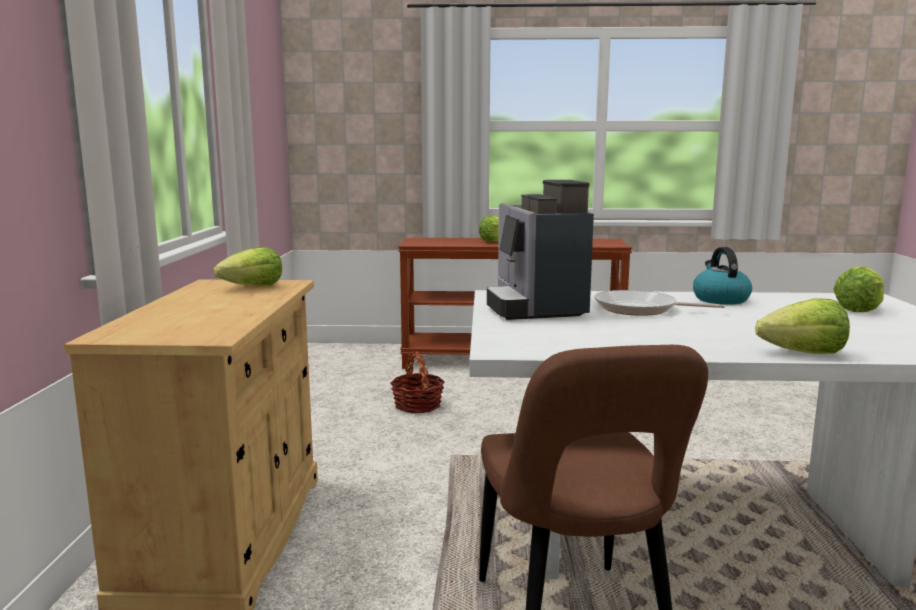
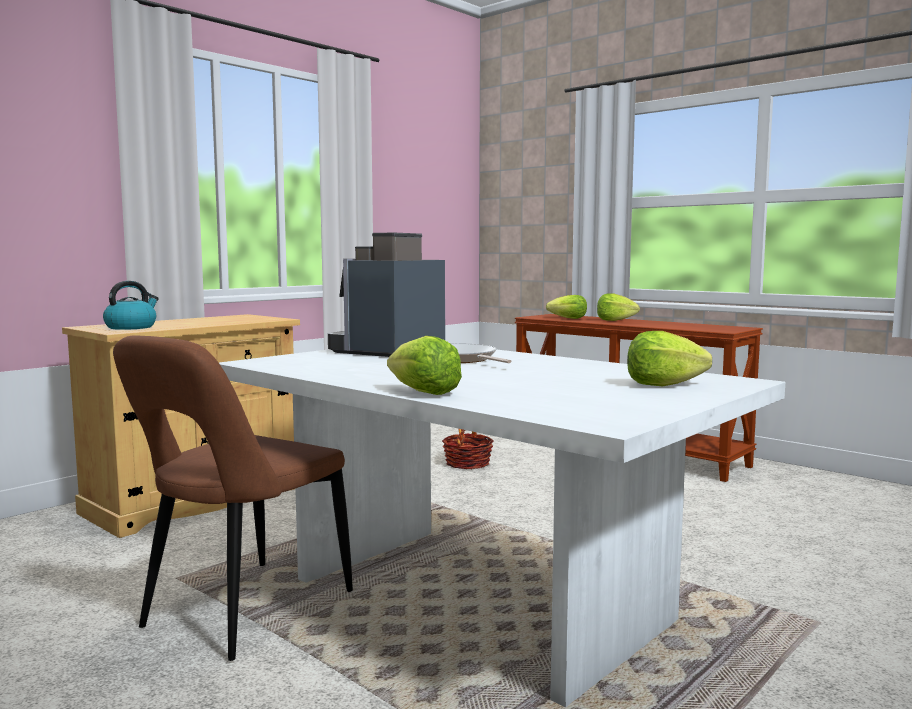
camera: 40 degrees right, 5 degrees down
lettuce [214,247,282,286] -> lettuce moved to [546,295,587,319]
kettle [693,247,752,305] -> kettle moved to [103,281,159,330]

